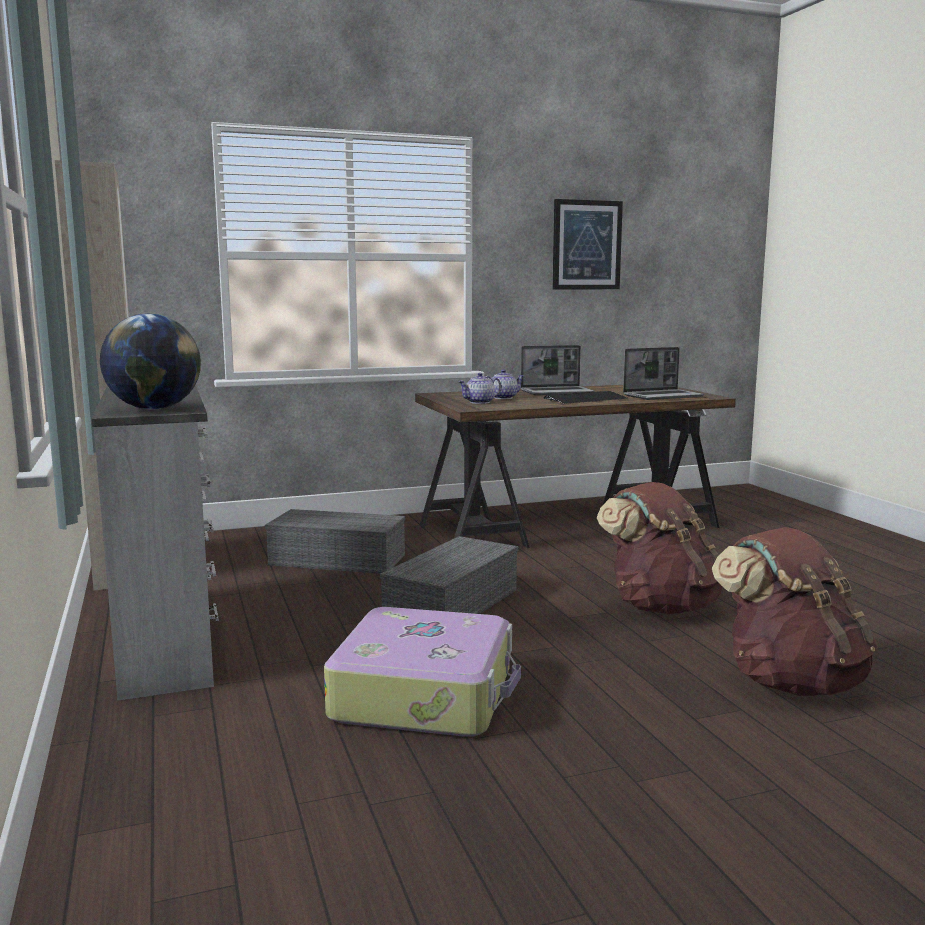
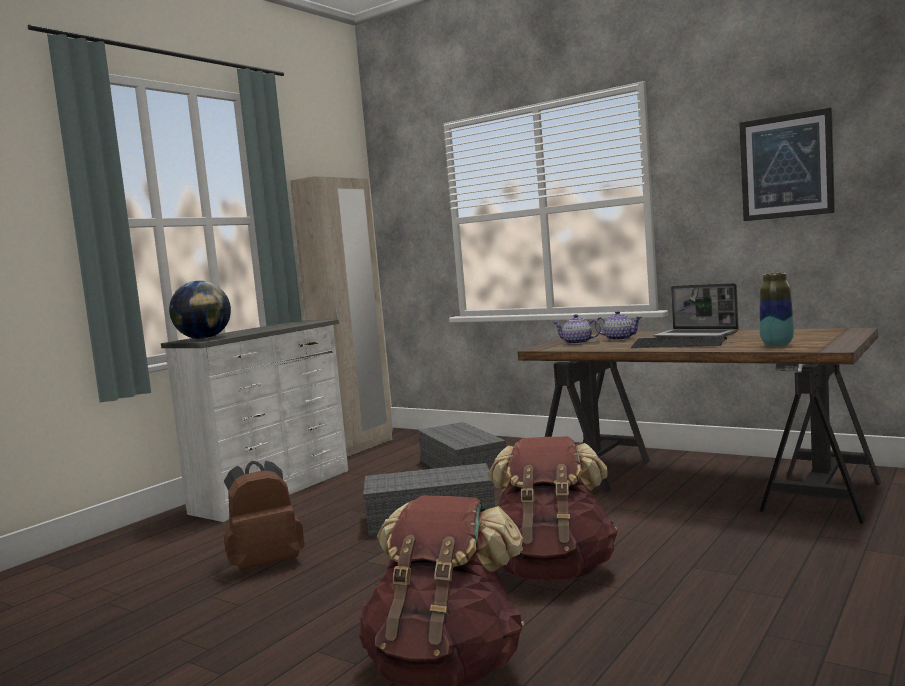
camera: 55 degrees right, 5 degrees down
suitcase [324,607,521,737] -> brown backpack [224,460,305,570]
laptop [623,347,704,400] -> vase [759,273,794,347]

